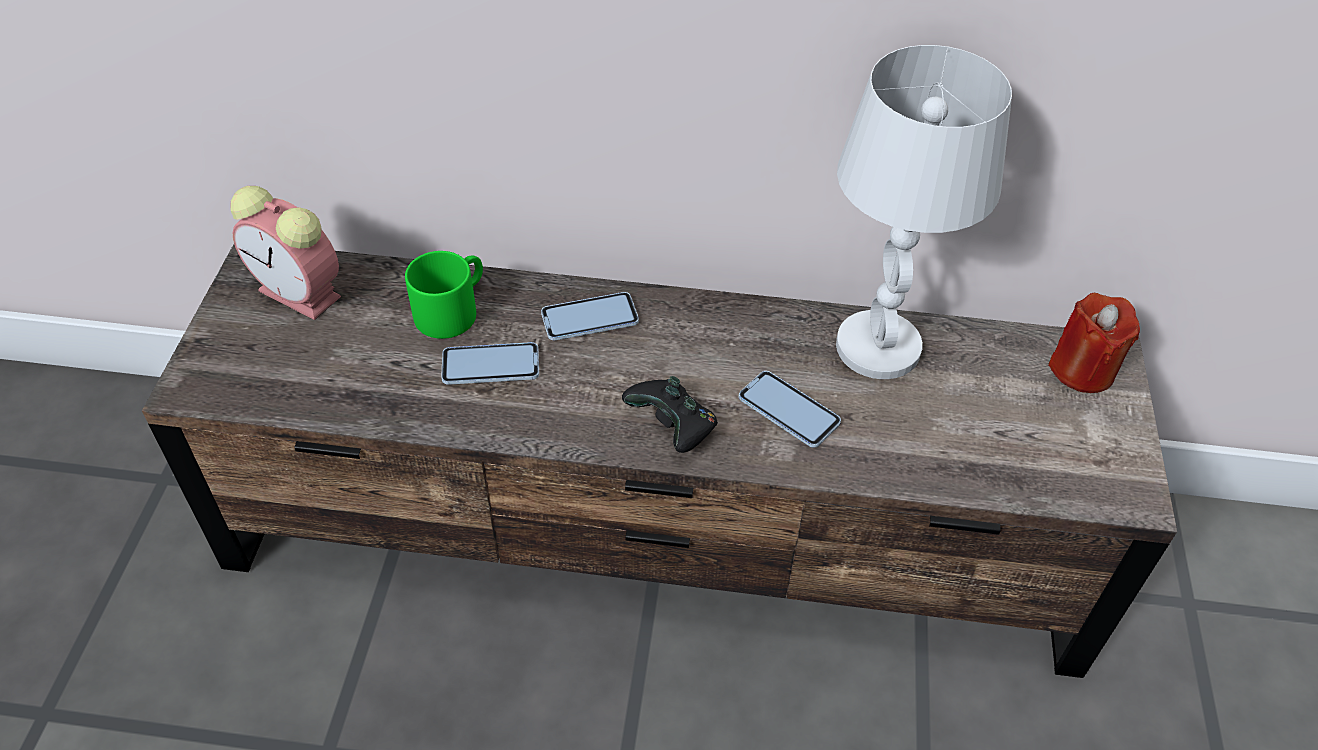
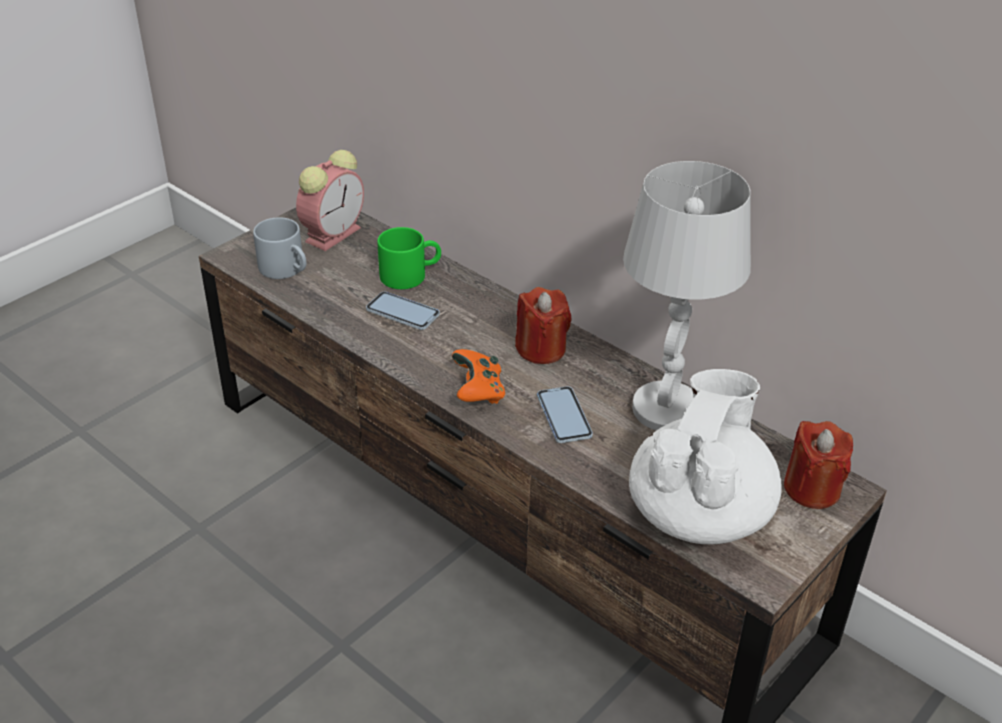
camera: 35 degrees right, 10 degrees down
alarm clock [230,186,341,320] -> alarm clock turned 120 degrees counterclockwise [296,150,364,251]
phone [541,292,639,340] -> none
black game controller [622,376,718,453] -> orange game controller [452,349,505,404]
none -> grey mug [253,217,306,279]
none -> red candle [515,287,572,364]
none -> white teapot [629,369,782,544]

